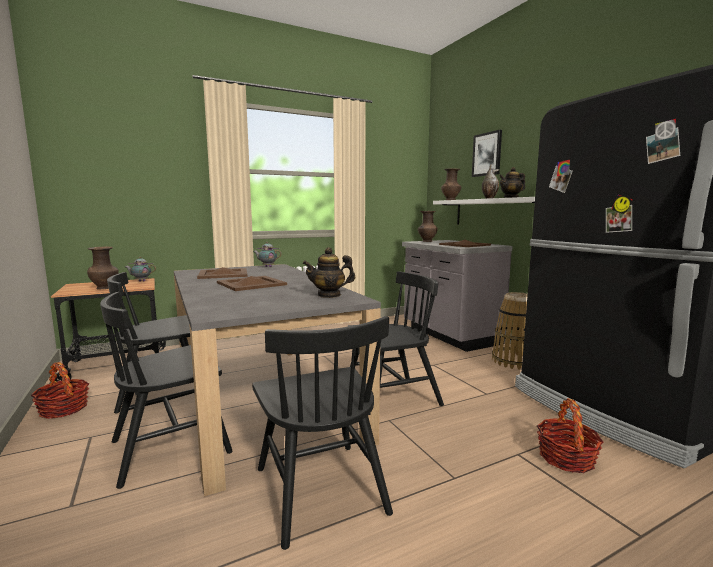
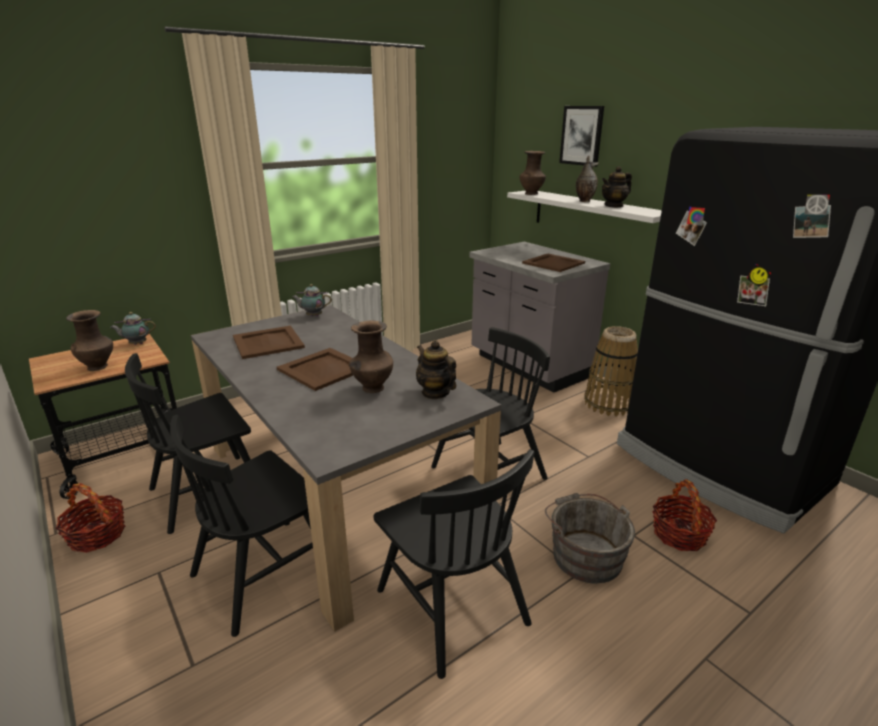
camera: 10 degrees left, 15 degrees up
teapot [302,247,355,298] -> teapot turned 75 degrees clockwise [416,340,456,399]
brown vase [418,211,438,242] -> brown vase moved to [349,321,393,393]
none -> grey bucket [545,493,635,584]

